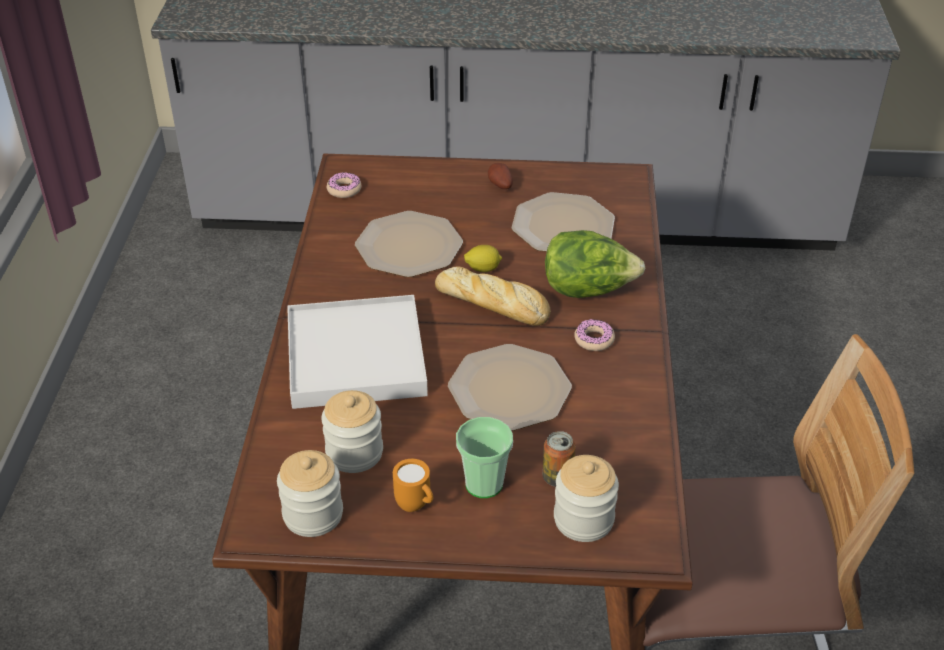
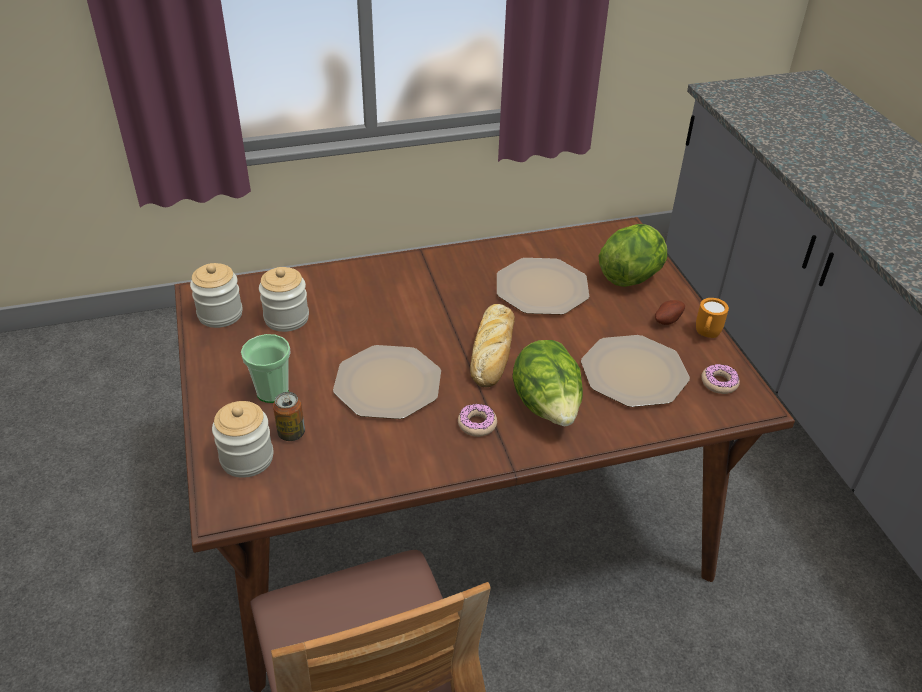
camera: 70 degrees right, 0 degrees up
white tray [287,295,428,409] -> none
donut [327,172,361,198] -> donut moved to [701,364,740,394]
orange mug [393,459,433,512] -> orange mug moved to [696,298,729,338]
lemon [464,245,502,272] -> none
none -> lettuce [599,224,667,287]

